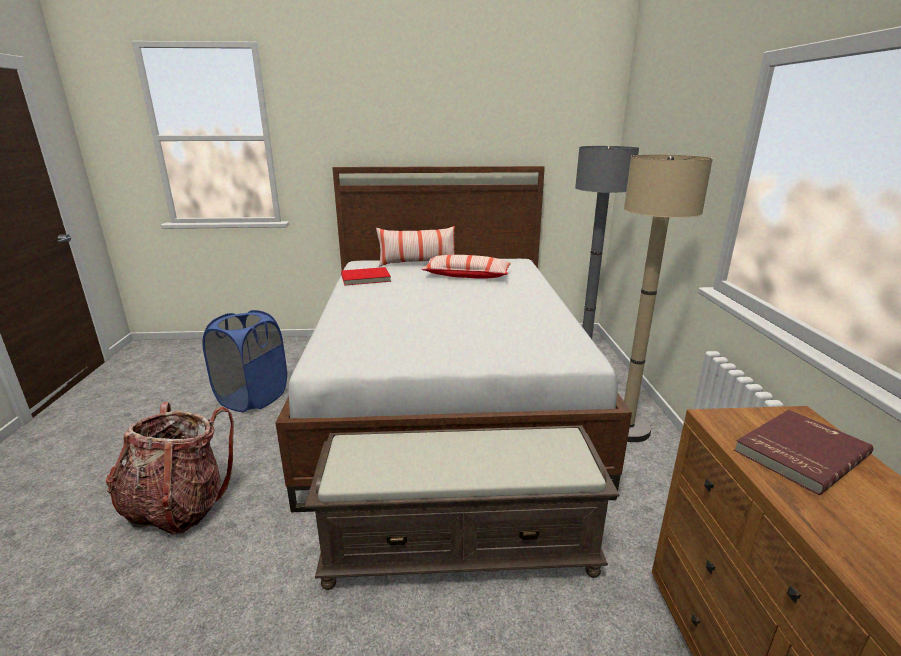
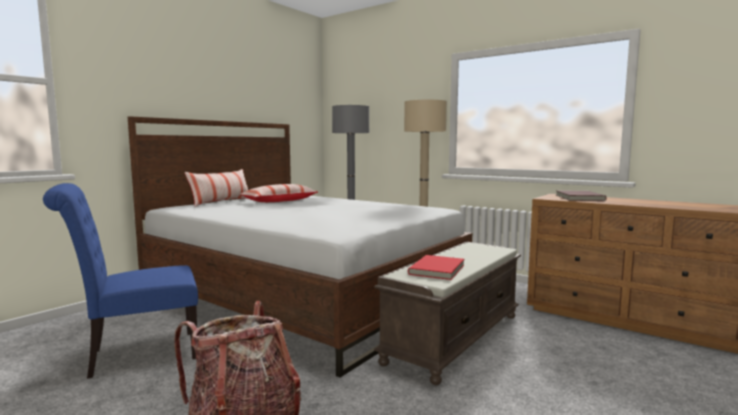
camera: 50 degrees left, 15 degrees down
blue laundry basket [202,310,287,412] -> blue chair [43,183,198,379]
red book [341,267,391,286] -> red book moved to [408,255,464,280]

